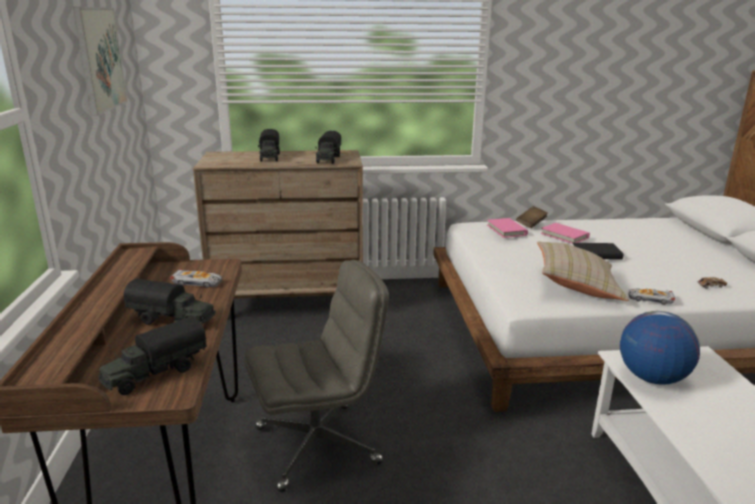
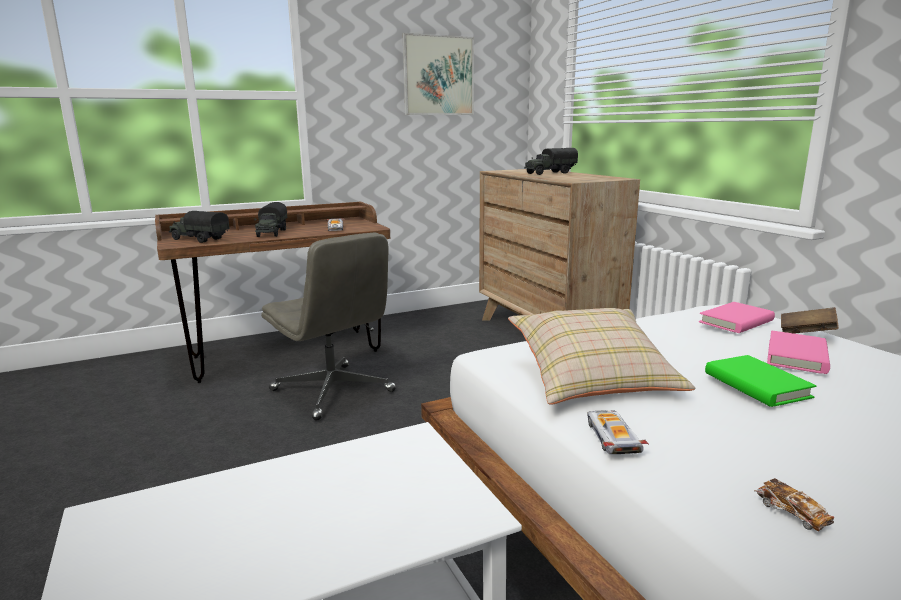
camera: 70 degrees right, 5 degrees down
toy truck [315,131,341,164] -> none
black book [572,243,623,260] -> green book [705,355,817,407]
globe [620,311,700,385] -> none

